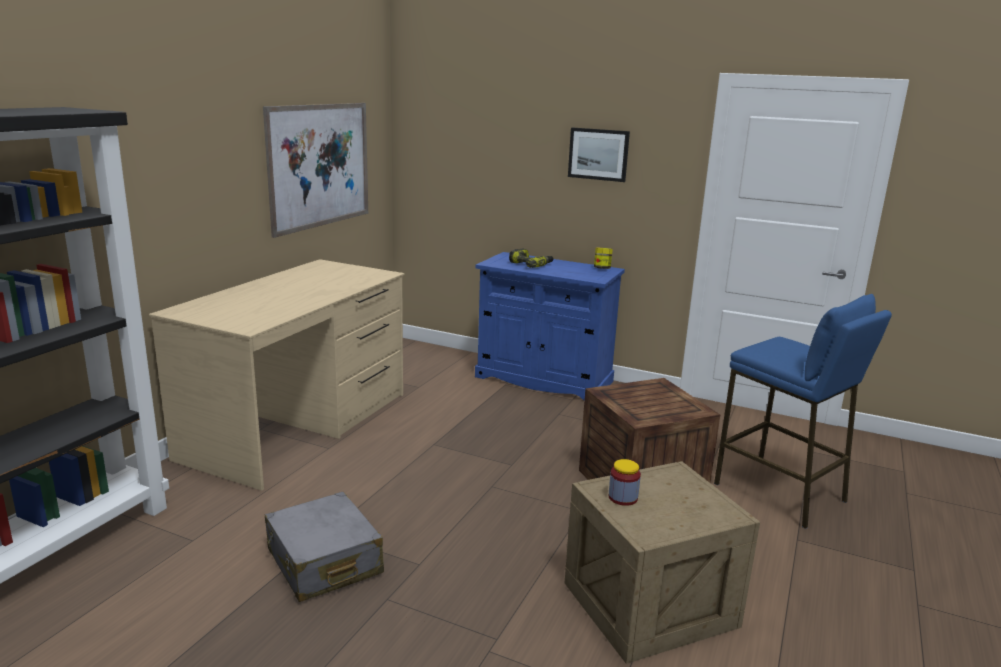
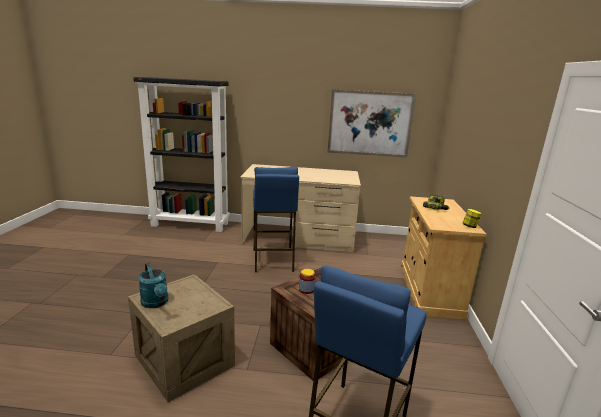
camera: 70 degrees right, 0 degrees up
grey suitcase [265,492,384,602] -> none
blue cabinet [475,252,625,400] -> beige cabinet [401,196,486,320]
picture [568,127,630,182] -> none
jar [609,459,641,506] -> jar moved to [299,269,316,294]
none -> turquoise watering can [138,263,168,308]
none -> blue stool [253,167,299,273]

